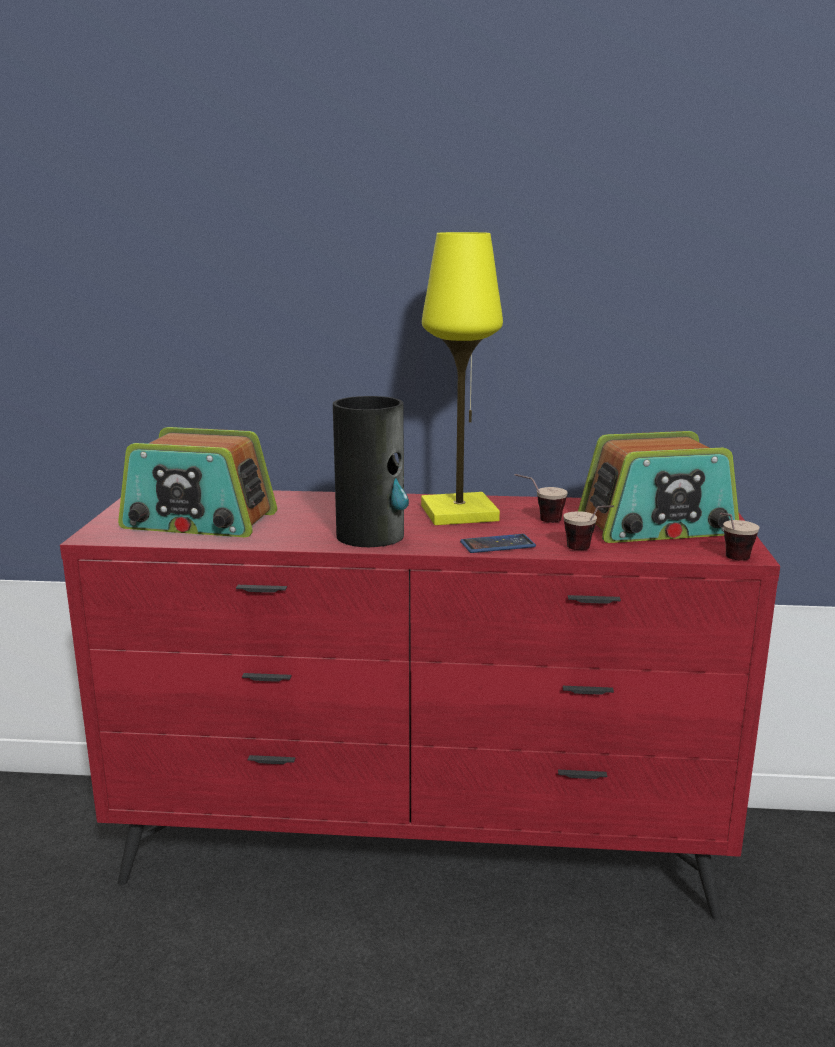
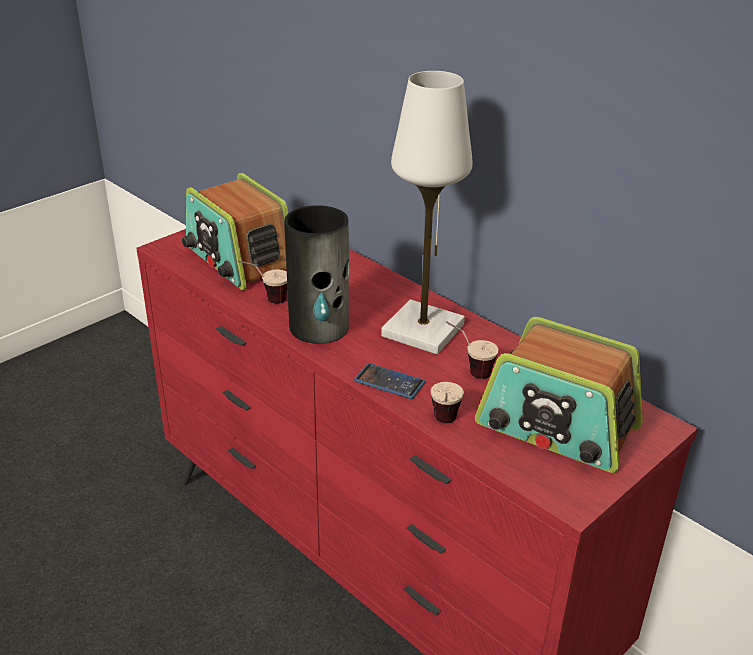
camera: 40 degrees right, 15 degrees up
yellow table lamp [421,232,503,525] -> white table lamp [381,71,473,354]
cup [720,513,760,561] -> cup moved to [238,260,287,304]

